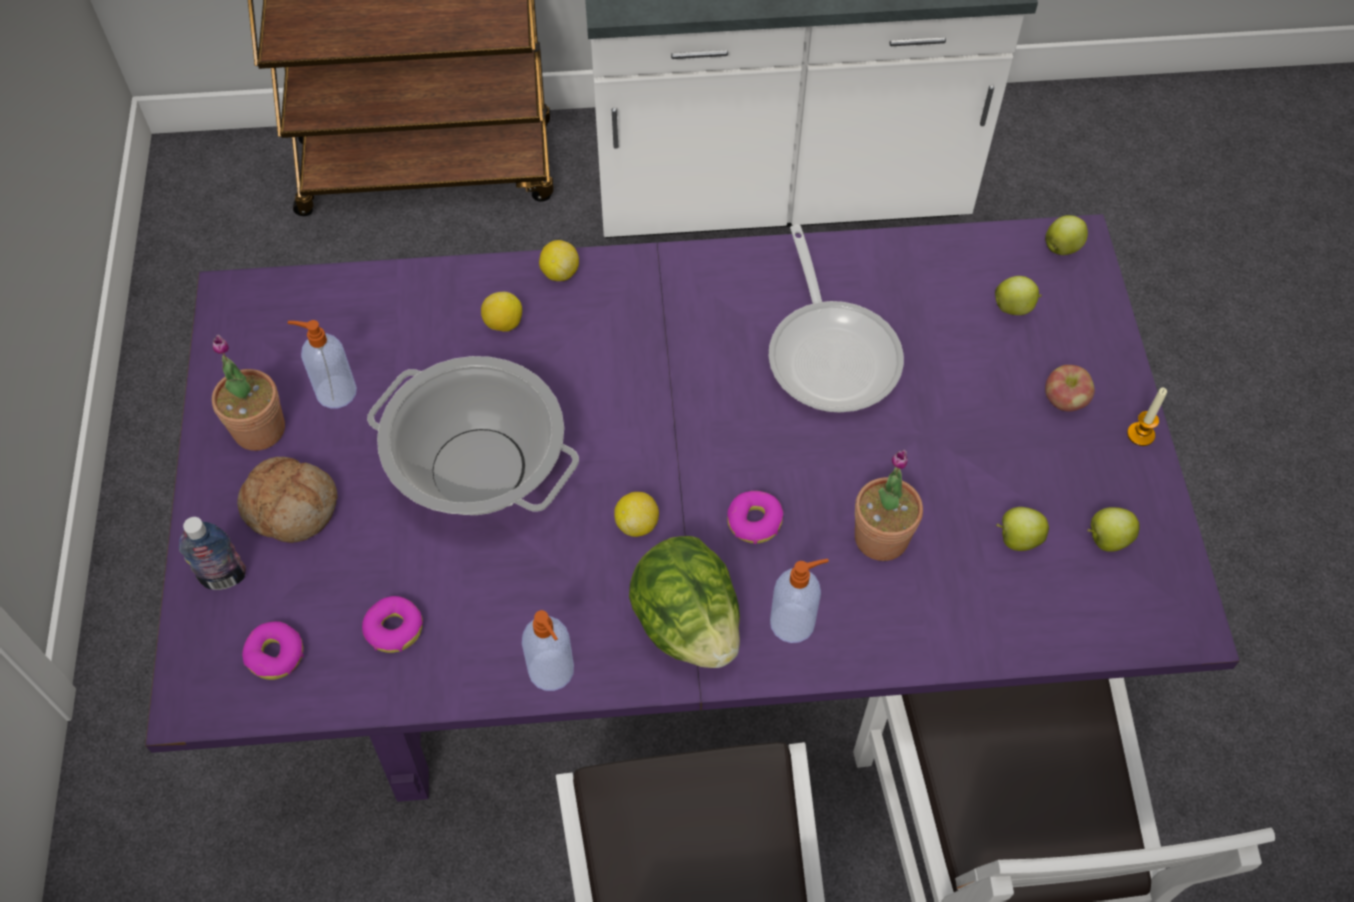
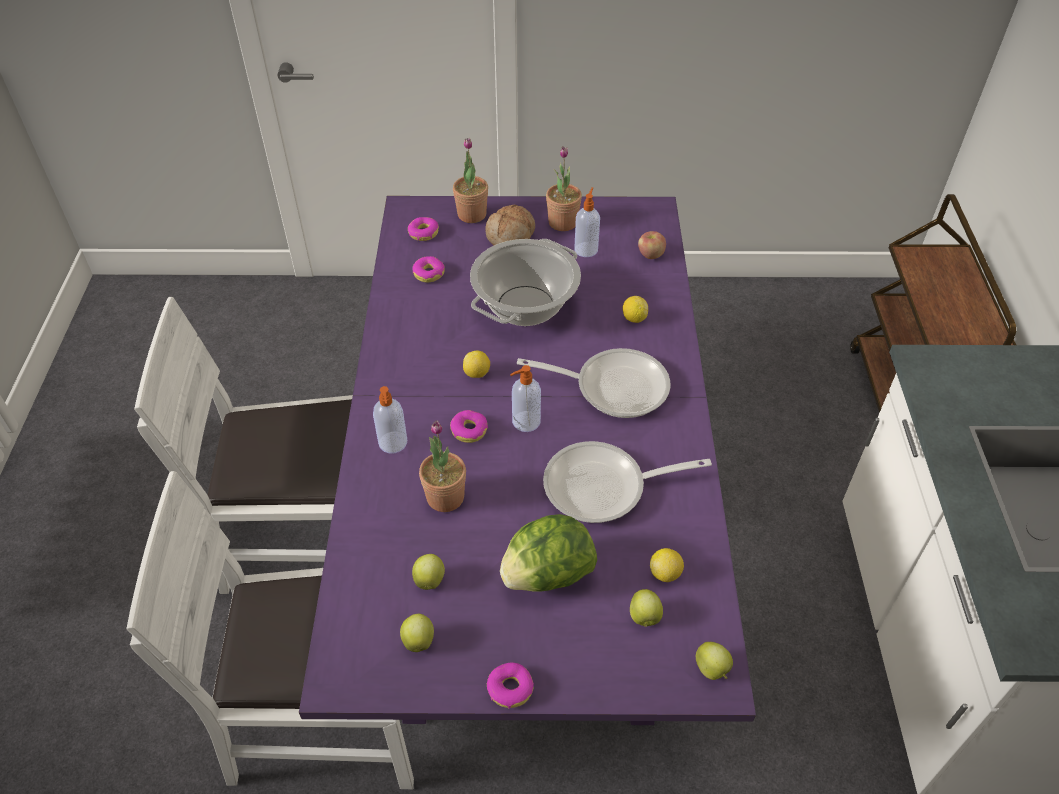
camera: 95 degrees right, 10 degrees down
bottle [179,517,246,590] -> potted plant [453,138,488,223]
soap dispenser [522,610,574,691] -> soap dispenser moved to [510,365,541,432]
lemon [539,240,579,281] -> lemon moved to [650,548,684,582]
lettuce [629,536,740,668] -> lettuce moved to [500,514,597,591]
apple [1045,365,1095,412] -> apple moved to [638,231,666,259]
candle [1127,388,1167,446] -> donut [487,662,534,708]
none -> frying pan [517,348,670,418]

